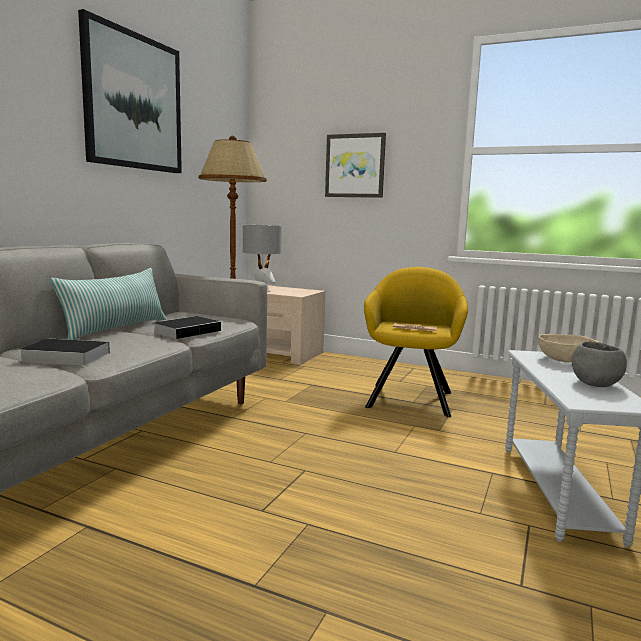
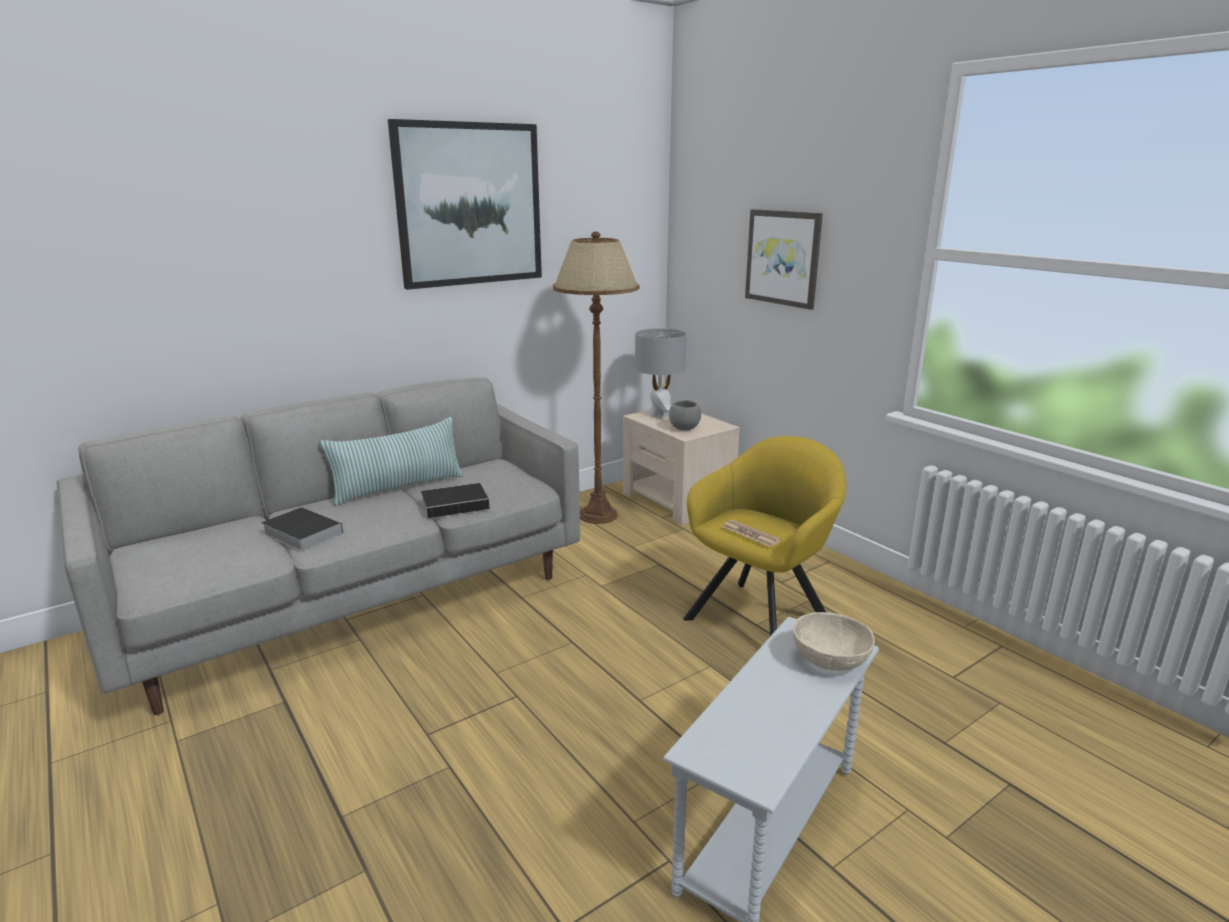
camera: 30 degrees right, 10 degrees up
grey bowl [572,341,627,387] -> grey bowl moved to [669,400,701,431]

